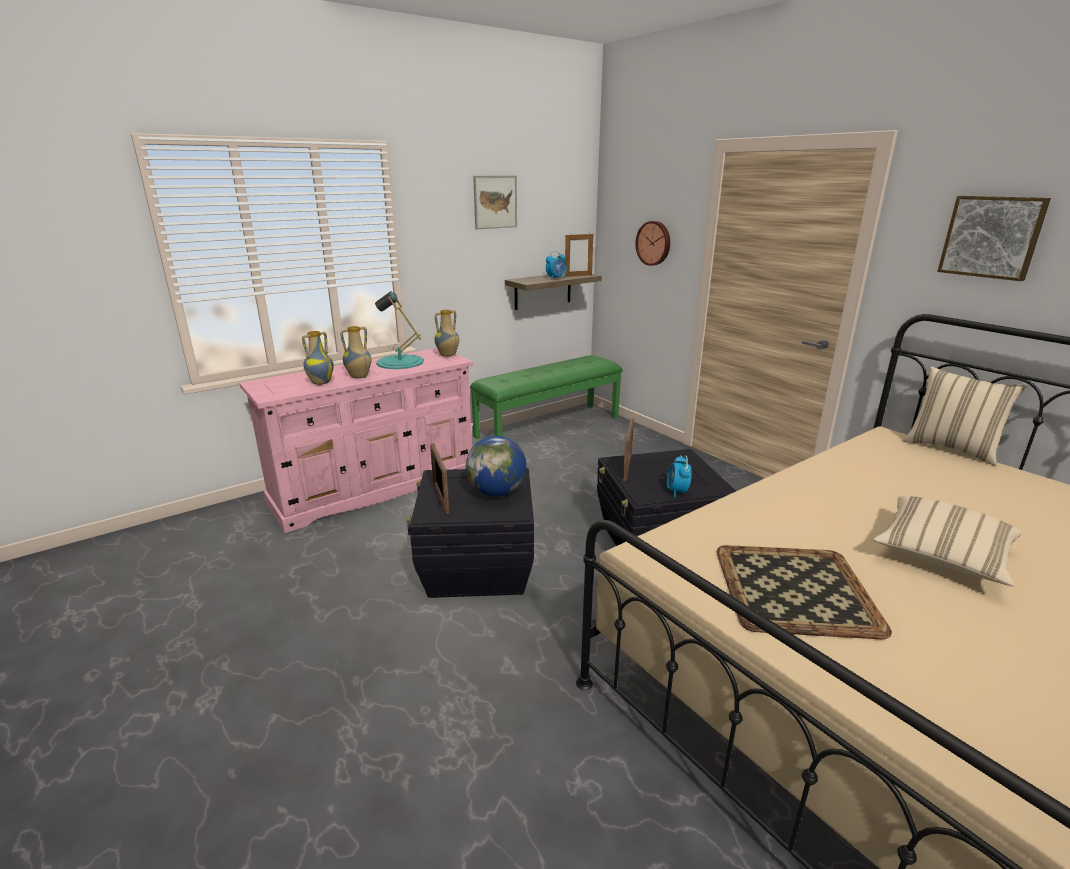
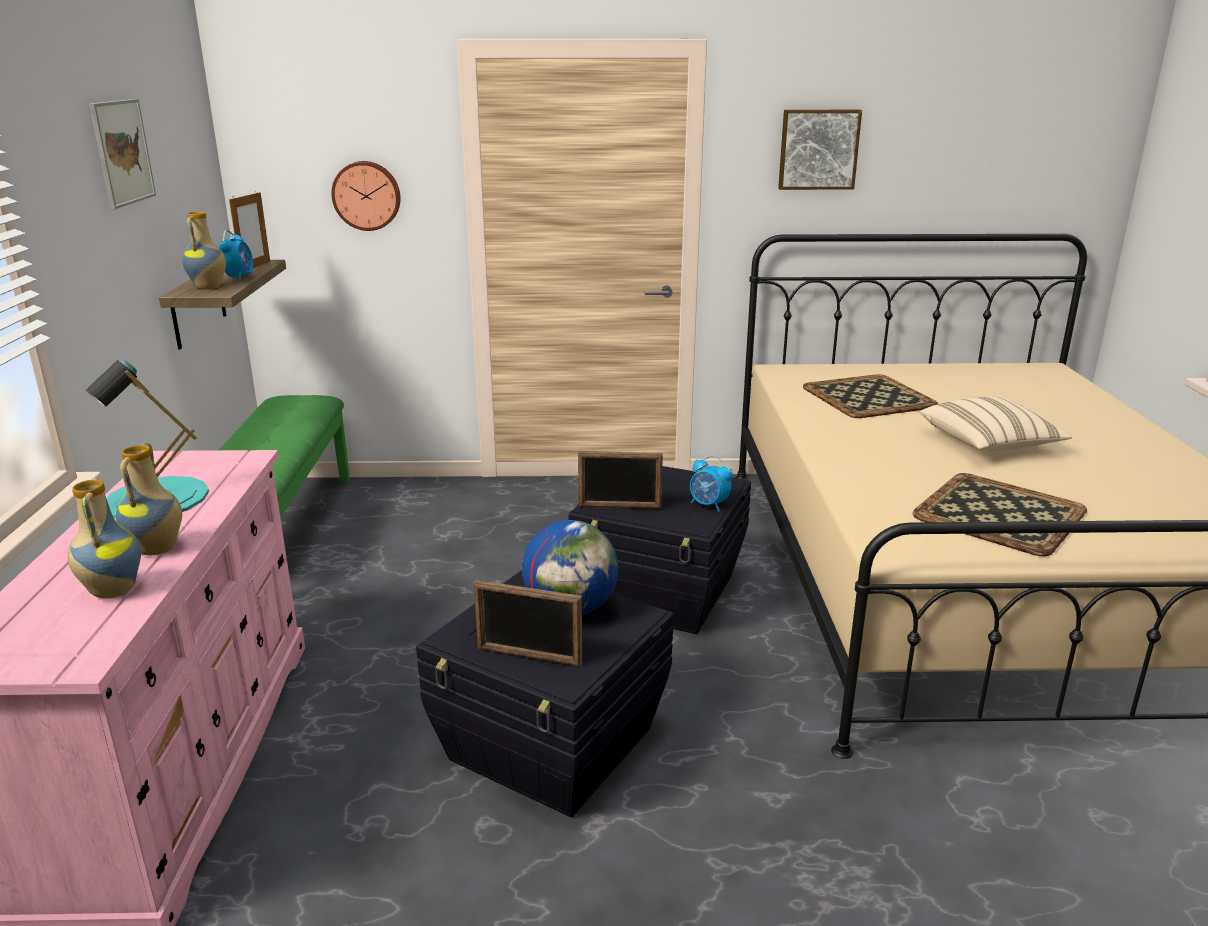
camera: 55 degrees left, 0 degrees up
vase [434,310,460,357] -> vase moved to [182,212,226,290]
picture frame [623,418,634,481] -> picture frame turned 135 degrees clockwise [578,451,663,509]
beige pillow [903,366,1027,466] -> none
none -> tray [803,374,938,418]

